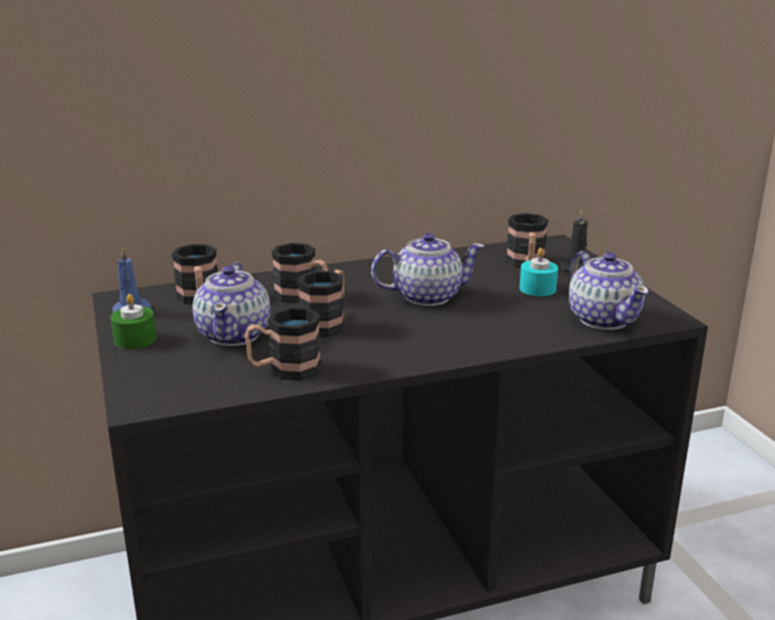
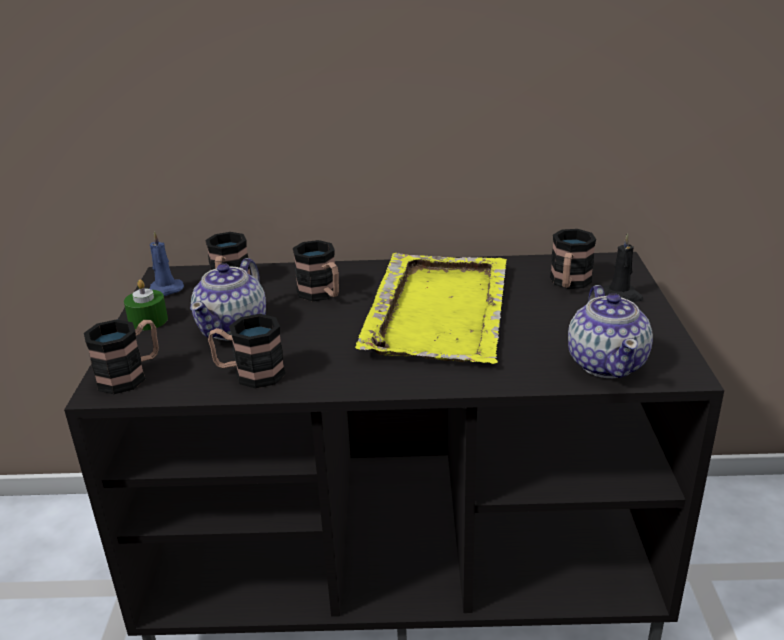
camera: 20 degrees right, 5 degrees up
mug [298,270,345,337] -> mug moved to [84,319,159,394]
teapot [371,233,485,306] -> yellow tray [355,253,506,364]
turquoise candle [520,248,558,296] -> none

